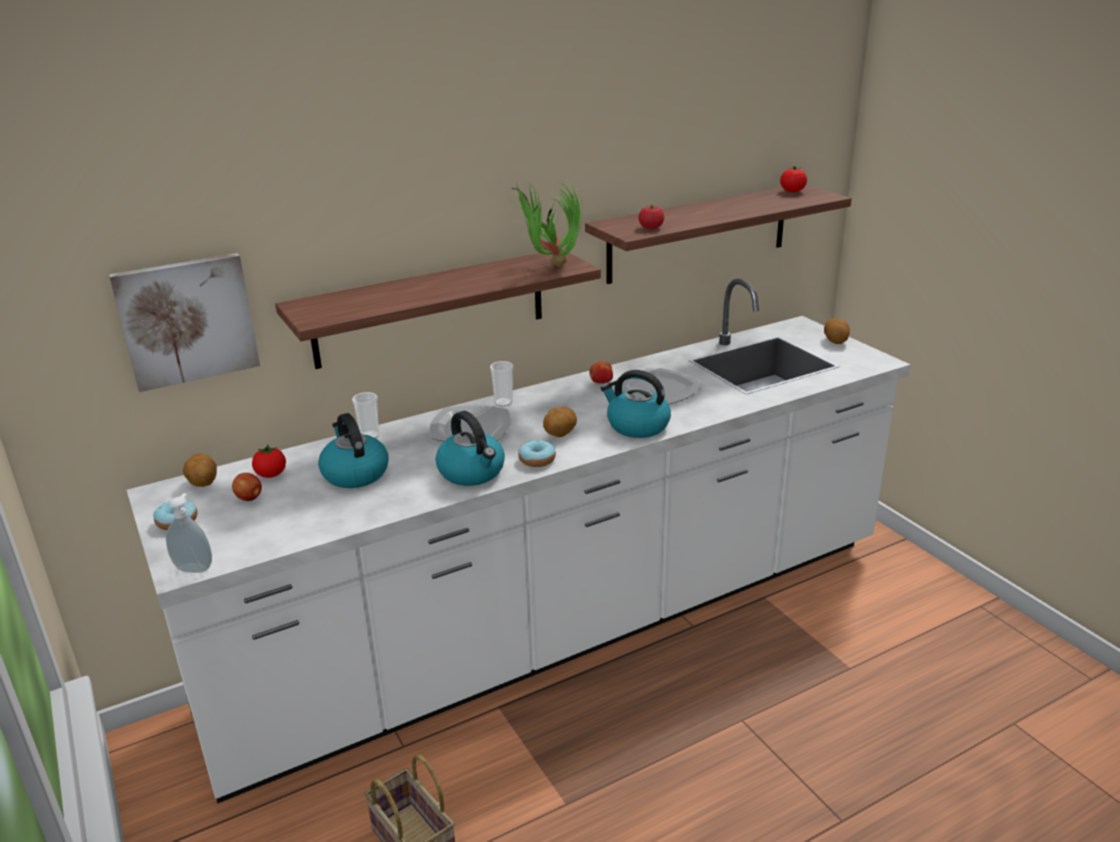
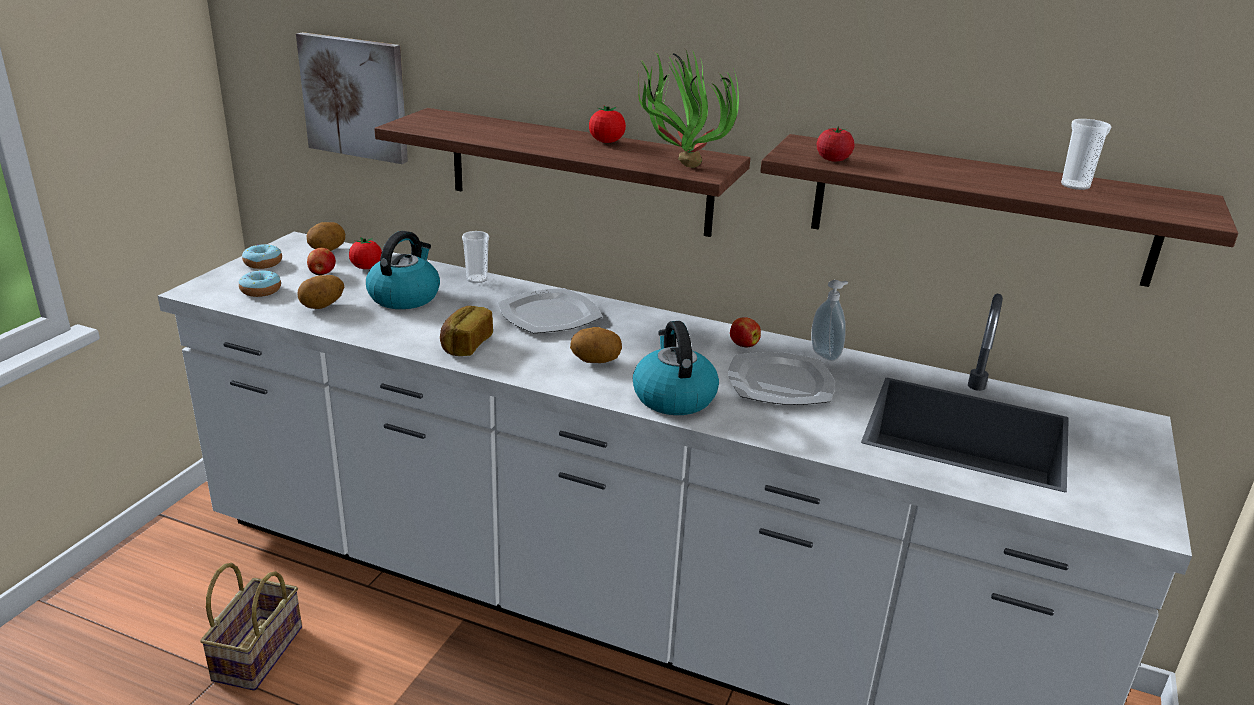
camera: 50 degrees right, 0 degrees up
soap dispenser [166,493,212,573] -> soap dispenser moved to [811,280,848,361]
kettle [435,411,505,486] -> bread [440,306,493,356]
cup [490,361,513,407] -> cup moved to [1061,119,1111,190]
donut [518,440,556,467] -> donut moved to [239,270,281,297]
tomato [780,166,807,192] -> tomato moved to [589,106,626,143]
potato [824,318,850,344] -> potato moved to [297,275,344,309]

